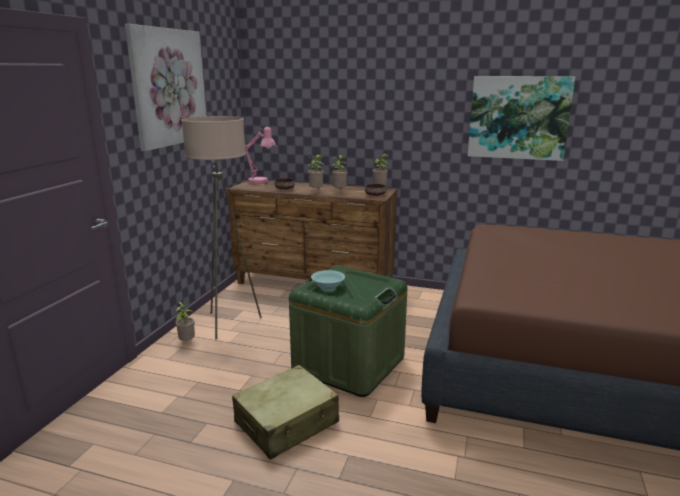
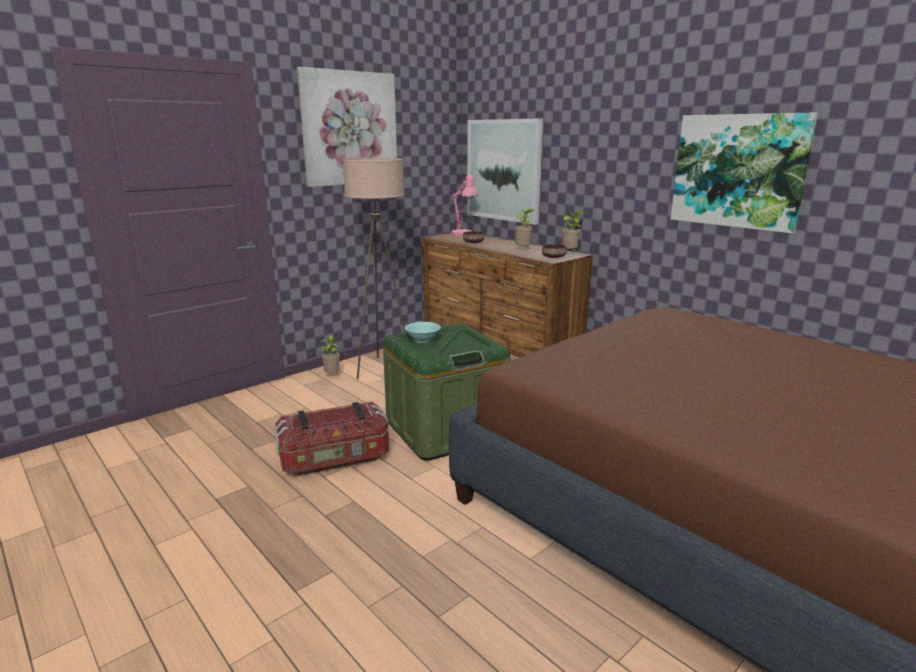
camera: 30 degrees right, 0 degrees up
beige suitcase [232,365,339,460] -> storage box [274,402,389,476]
potted plant [307,155,324,189] -> none
none -> picture [467,119,543,225]

